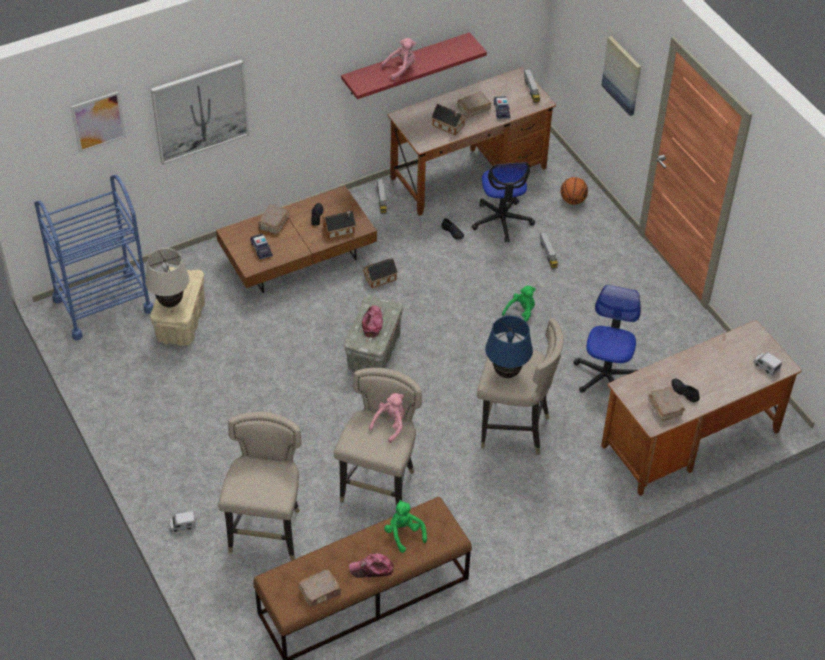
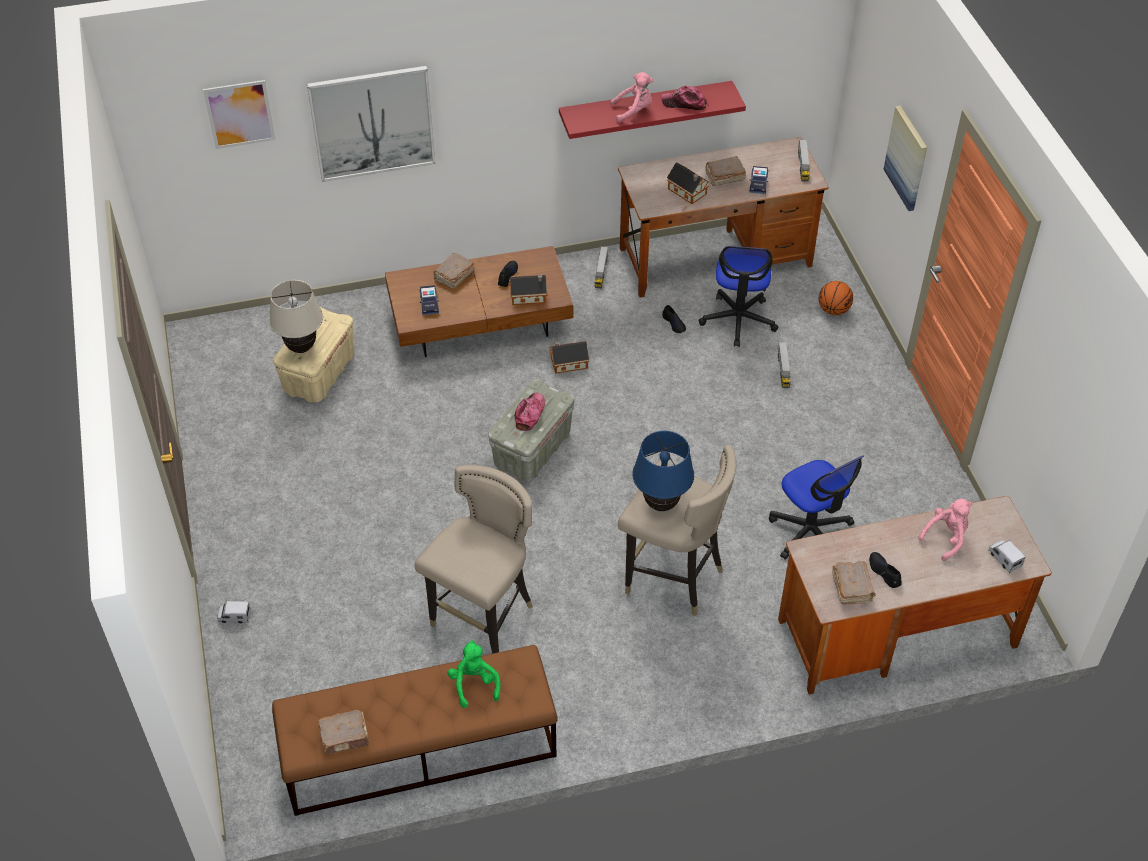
camera: 15 degrees right, 0 degrees up
blue cart [35,175,153,341] -> none
beige stool [218,412,302,561] -> none
cap [349,553,394,578] -> cap moved to [661,86,707,110]
pink plush toy [369,393,405,443] -> pink plush toy moved to [918,499,972,561]
green plush toy [502,286,536,322] -> none
office chair [574,285,641,393] -> office chair turned 120 degrees clockwise [769,455,864,560]

